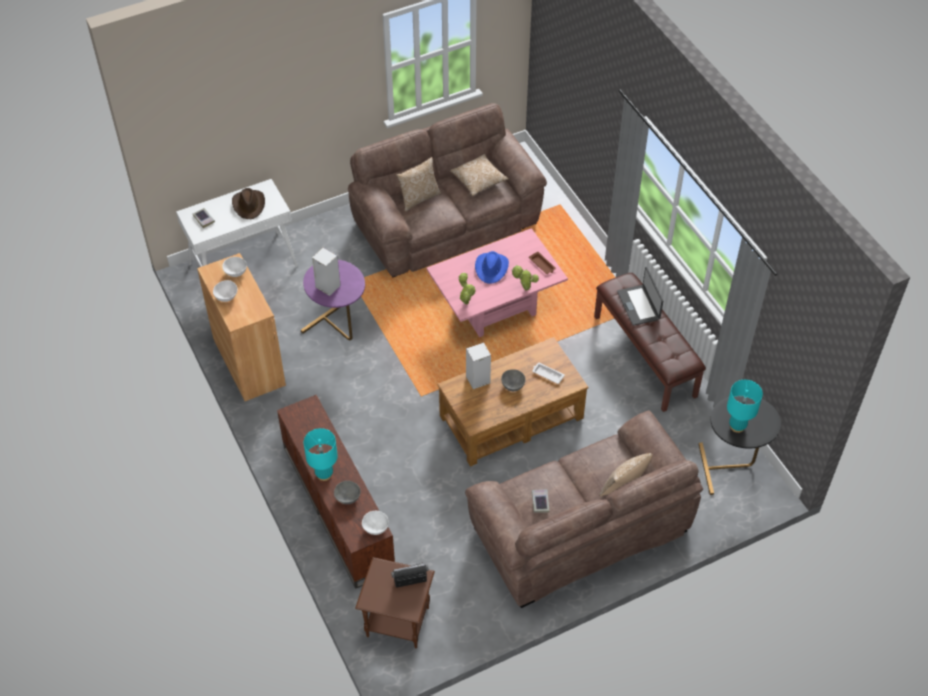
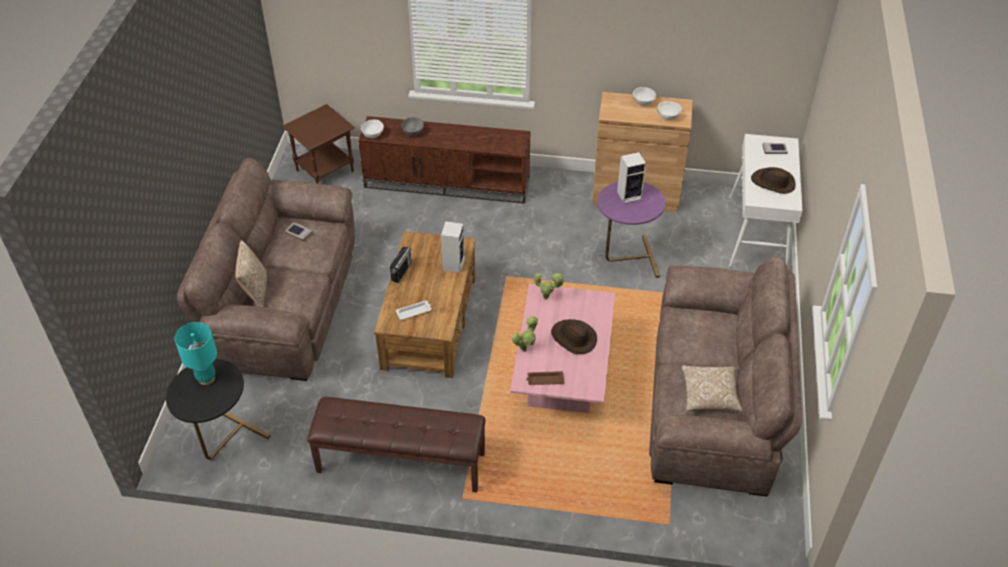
camera: 125 degrees right, 5 degrees down
turquoise table lamp [304,428,338,481] -> none
radio [391,562,429,588] -> radio moved to [390,247,411,283]
pillow [396,157,441,212] -> none
blue hat [475,251,509,284] -> brown hat [551,319,597,354]
grey bowl [501,369,526,391] -> none
laptop [617,267,663,326] -> none

